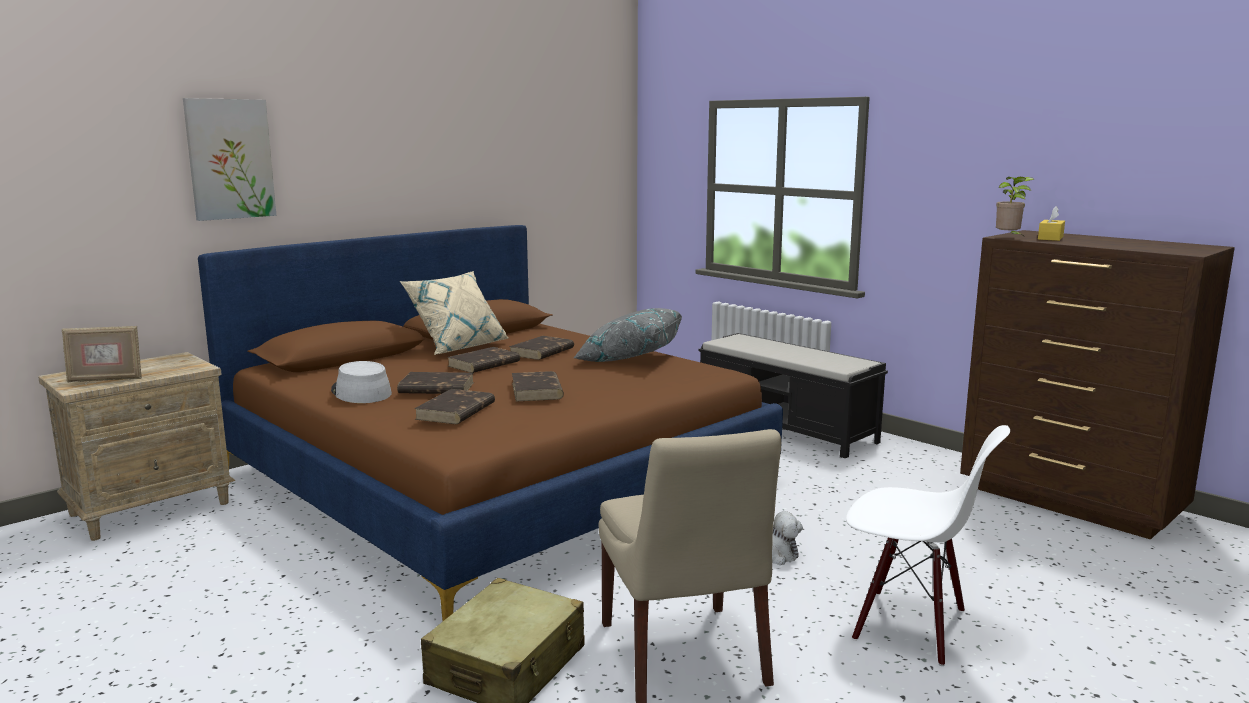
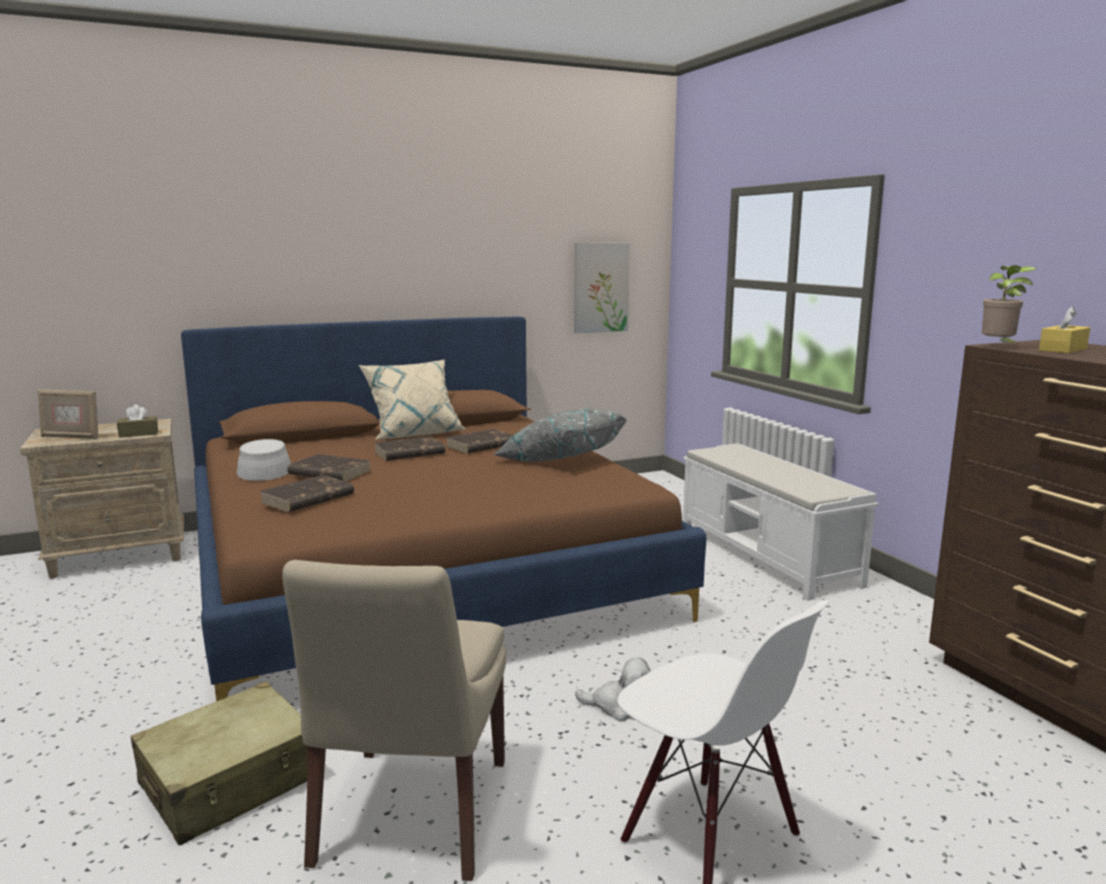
camera: 20 degrees right, 0 degrees up
picture [183,98,276,221] -> picture moved to [574,243,630,333]
brown book [512,371,564,402] -> none
black bench [698,333,888,458] -> white bench [683,443,879,601]
none -> brown tissue box [117,405,158,438]

